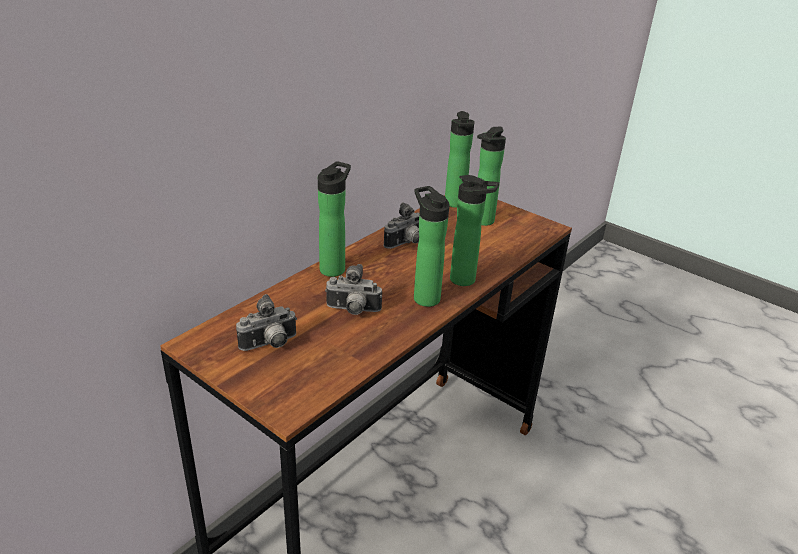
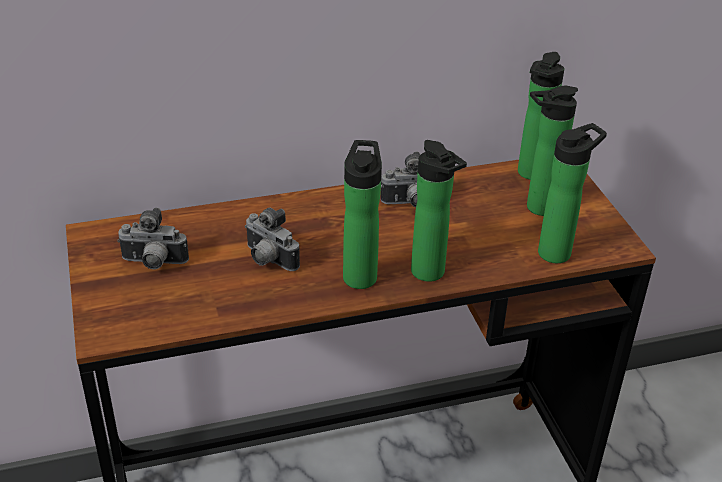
camera: 35 degrees right, 5 degrees up
bottle [318,161,351,277] -> bottle moved to [538,123,607,263]

